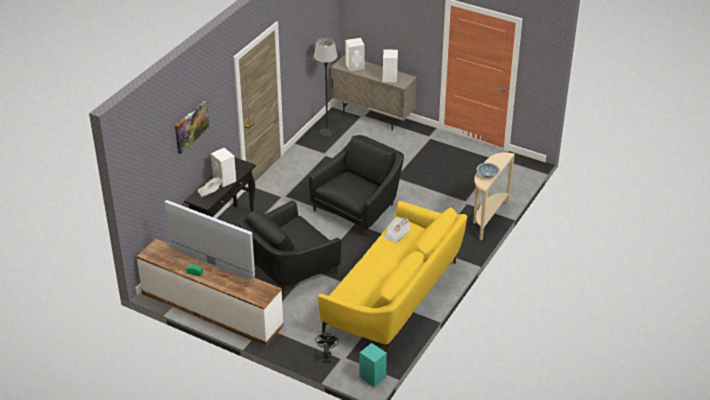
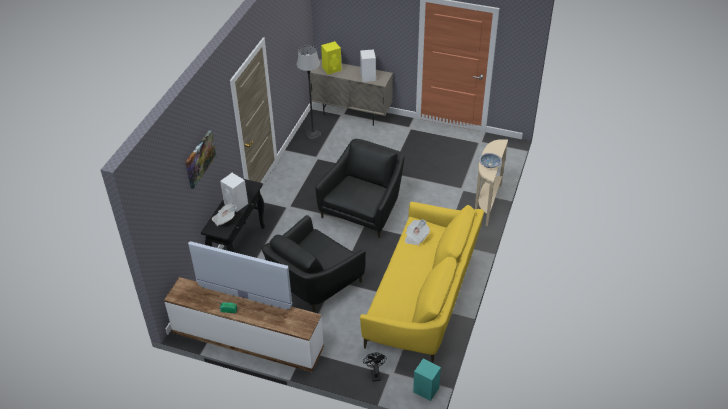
camera: 10 degrees left, 5 degrees up
white speaker [346,38,365,71] -> yellow speaker [321,41,342,74]

